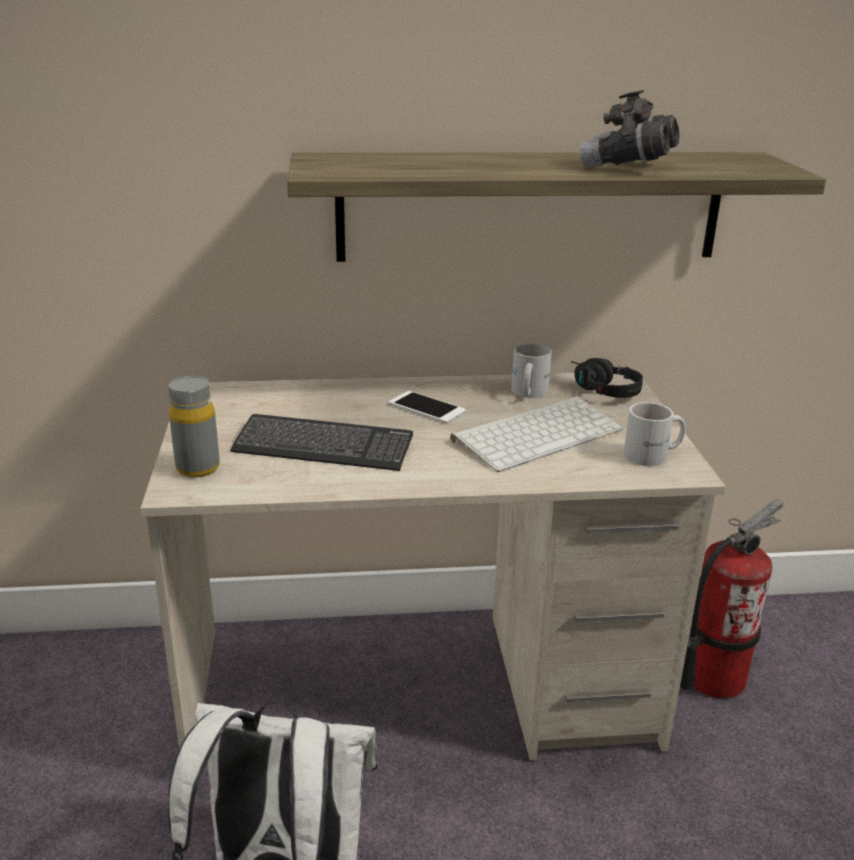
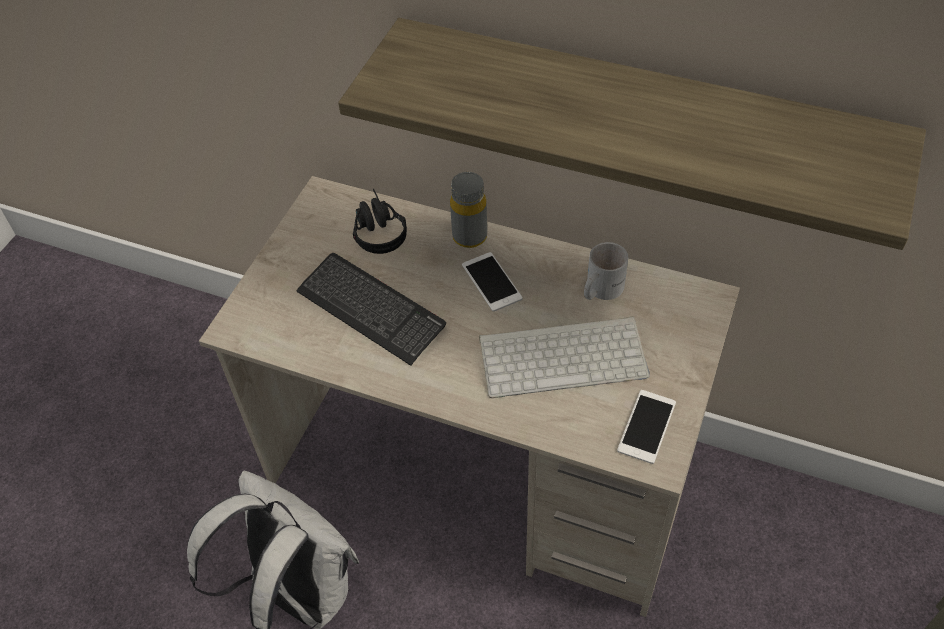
camera: 30 degrees right, 25 degrees up
grey bottle [169,376,220,477] -> grey bottle moved to [450,172,487,248]
black headphones [571,358,643,398] -> black headphones moved to [353,189,407,254]
grey binoculars [580,90,680,167] -> none
white mug [624,402,686,466] -> phone [617,390,676,464]
fire extinguisher [680,499,783,699] -> none

